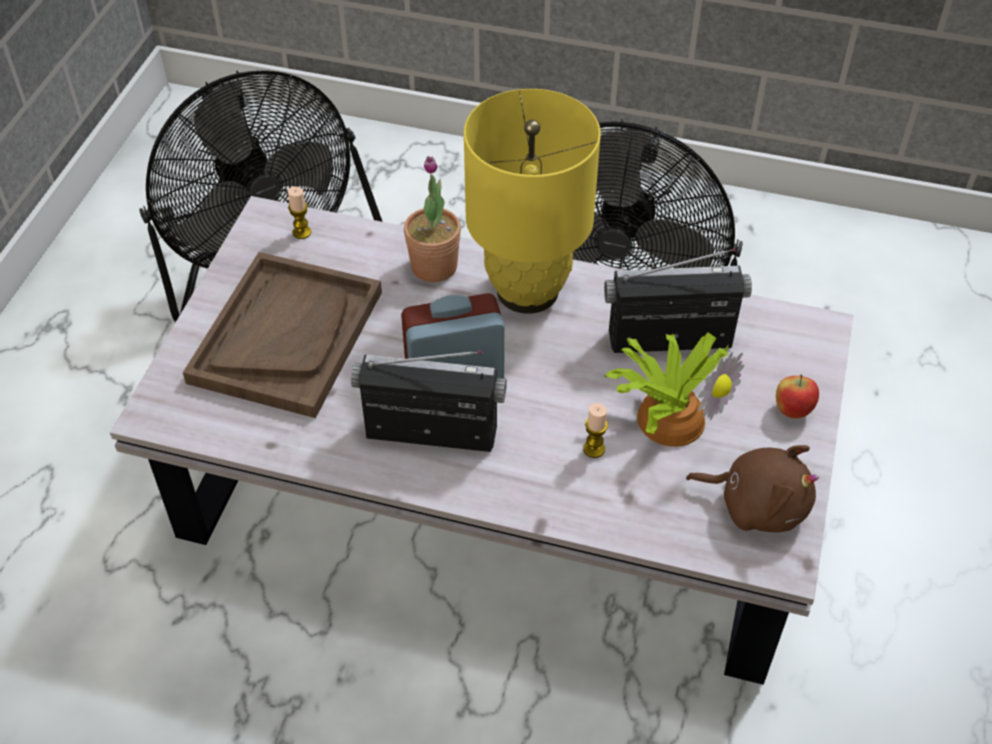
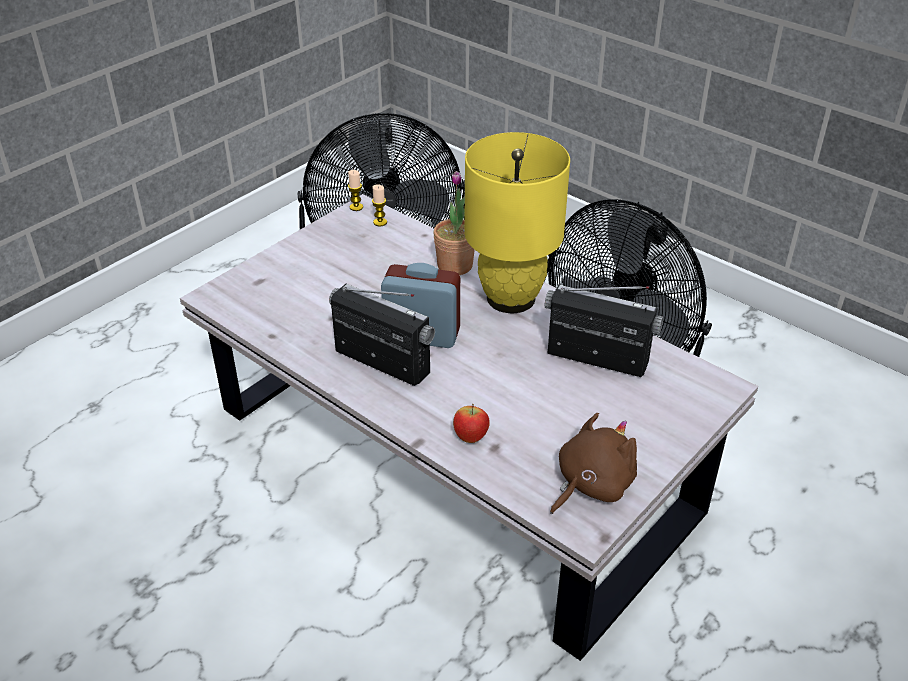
camera: 25 degrees right, 10 degrees down
brown tray [183,252,382,418] -> none
candle [583,403,608,458] -> candle moved to [348,170,363,211]
potted plant [604,332,744,447] -> none
brown plush toy [686,445,819,533] -> brown plush toy turned 90 degrees counterclockwise [550,413,637,515]
apple [776,375,819,419] -> apple moved to [453,403,490,443]

